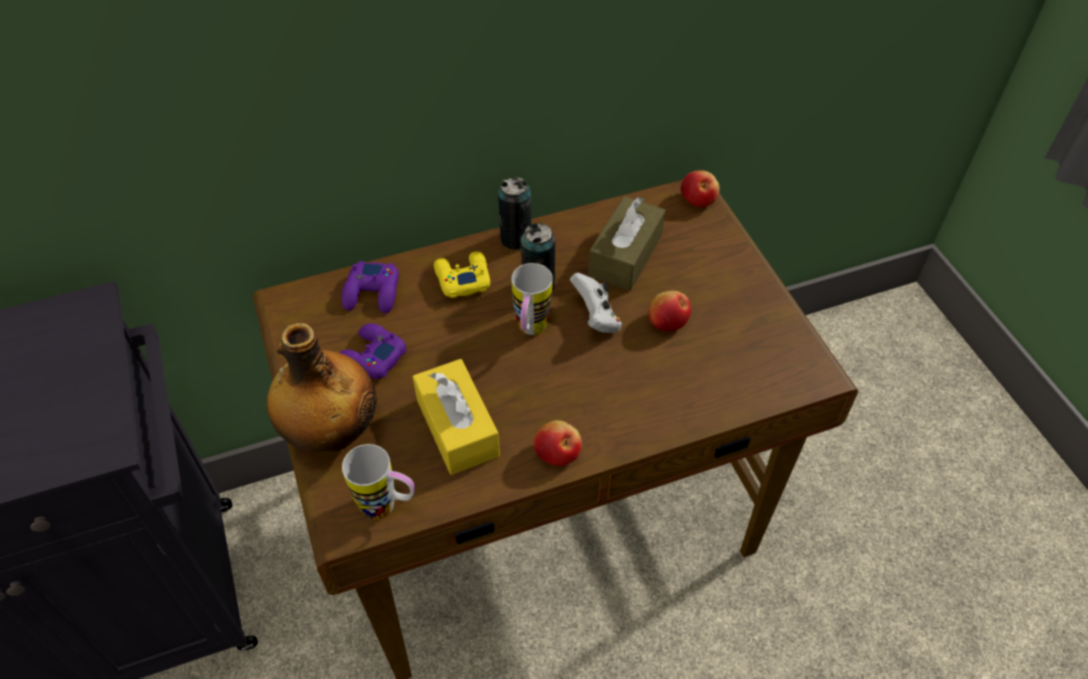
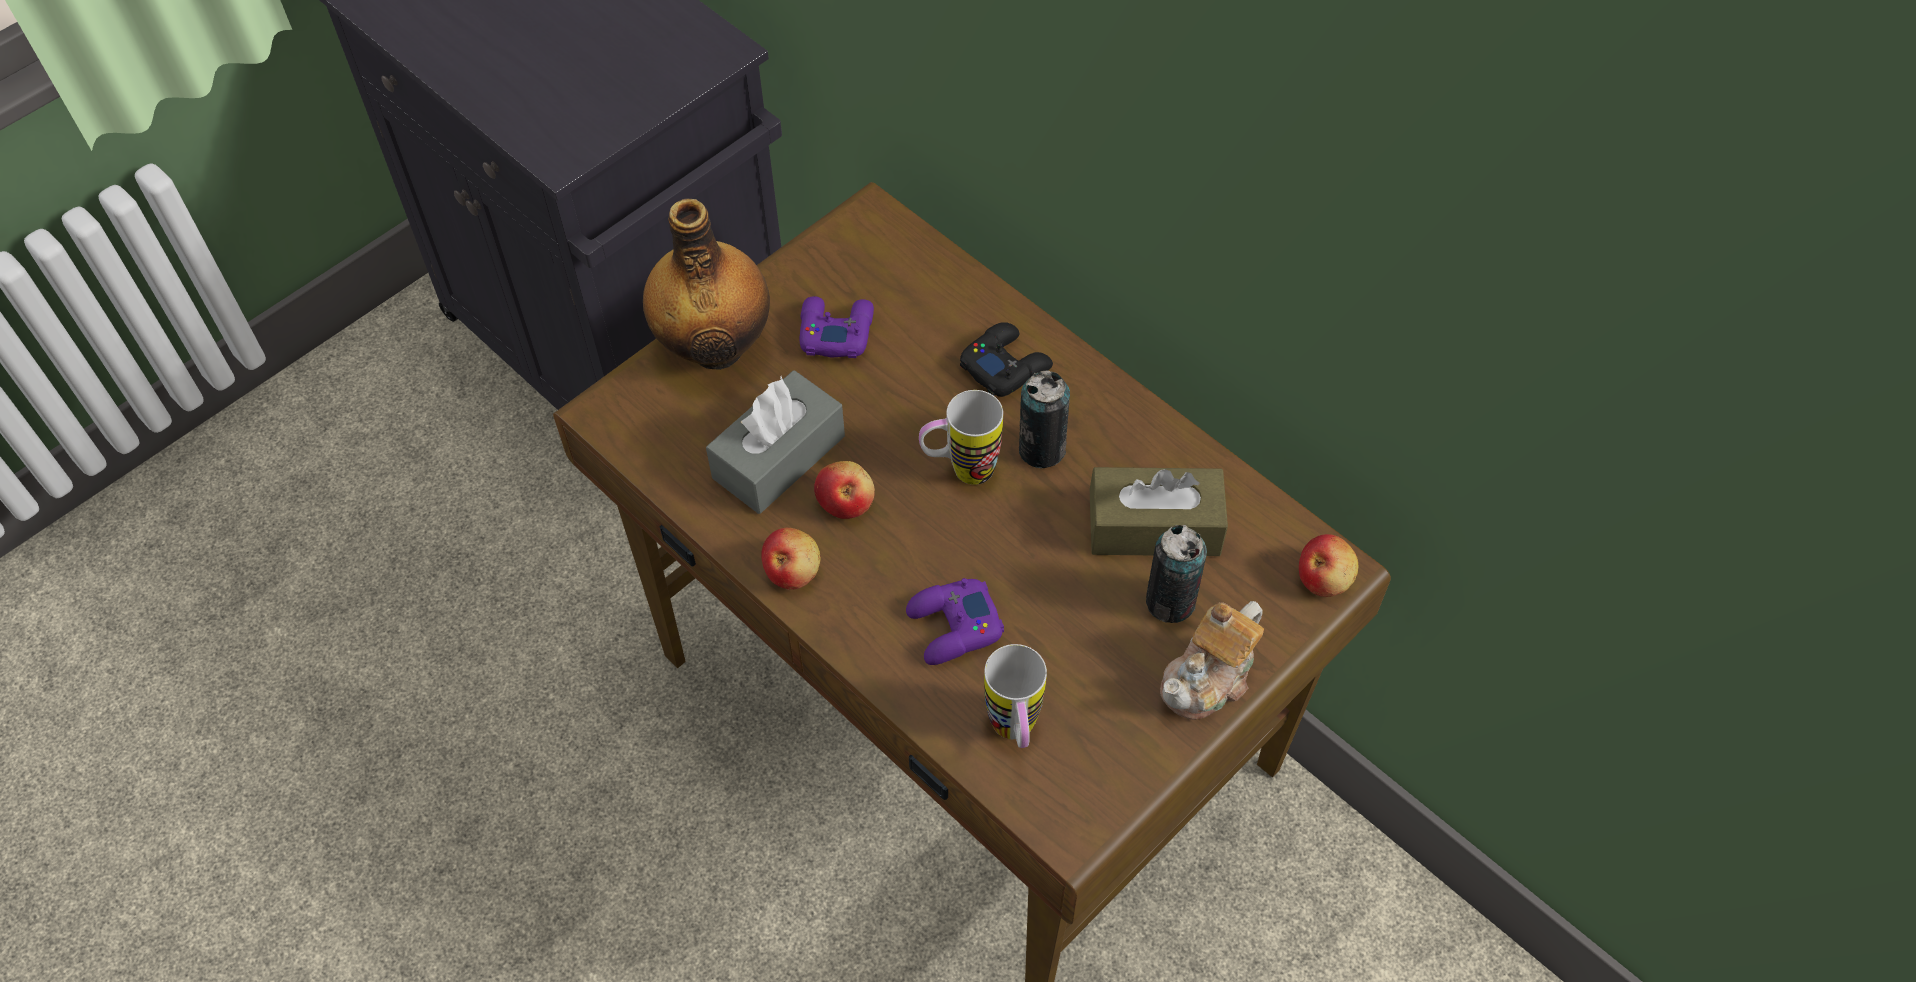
camera: 65 degrees right, 5 degrees up
purple game controller [341,261,399,313] -> purple game controller moved to [906,578,1004,665]
mug [342,444,415,520] -> mug moved to [984,644,1047,748]
yellow tissue box [413,359,500,475] -> grey tissue box [706,370,845,514]
yellow game controller [434,251,490,298] -> black game controller [960,322,1053,397]
can [498,177,532,250] -> can moved to [1146,525,1207,623]
white game controller [570,273,622,333] -> none
apple [649,291,691,332] -> apple moved to [814,461,875,519]
none -> teapot [1160,601,1264,720]

